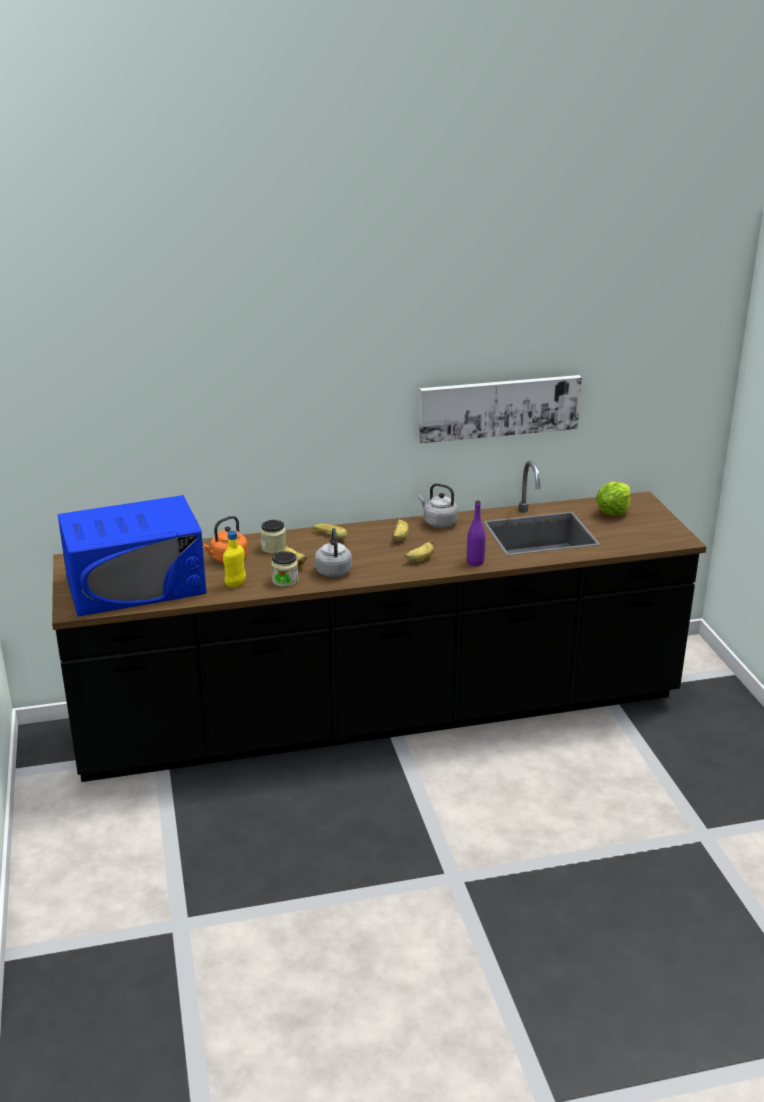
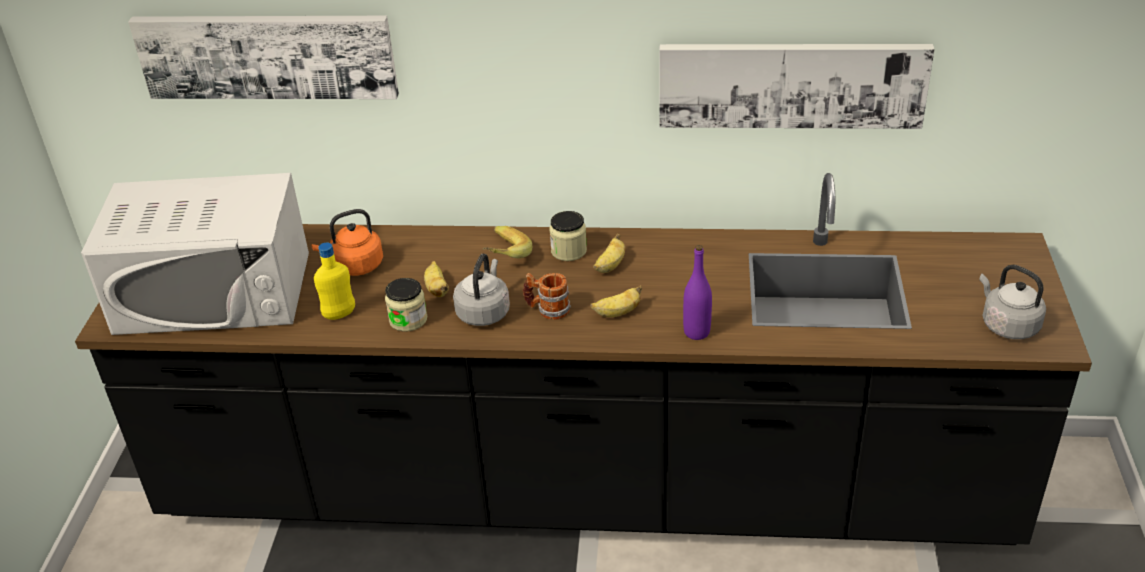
camera: 20 degrees right, 10 degrees up
blue microwave [58,495,207,617] -> white microwave [81,173,309,335]
jar [260,520,286,554] -> jar moved to [549,211,587,261]
grey kettle [418,483,458,528] -> grey kettle moved to [979,265,1046,339]
lettuce [596,482,631,515] -> none
none -> picture [128,16,399,99]
none -> mug [523,273,571,320]

